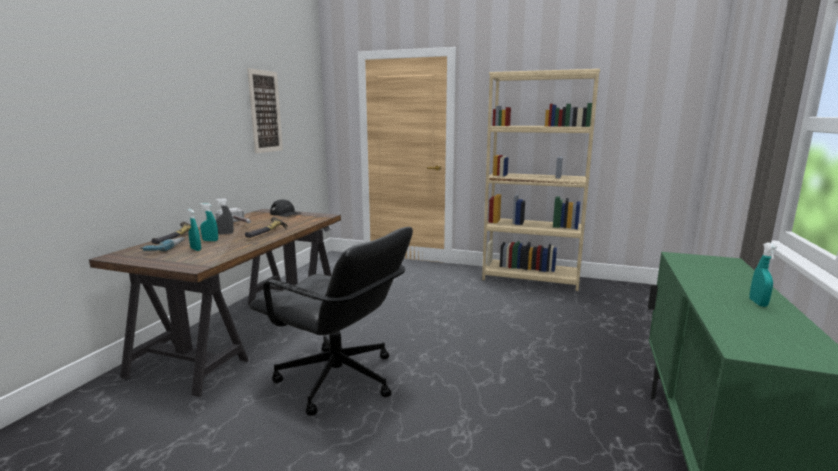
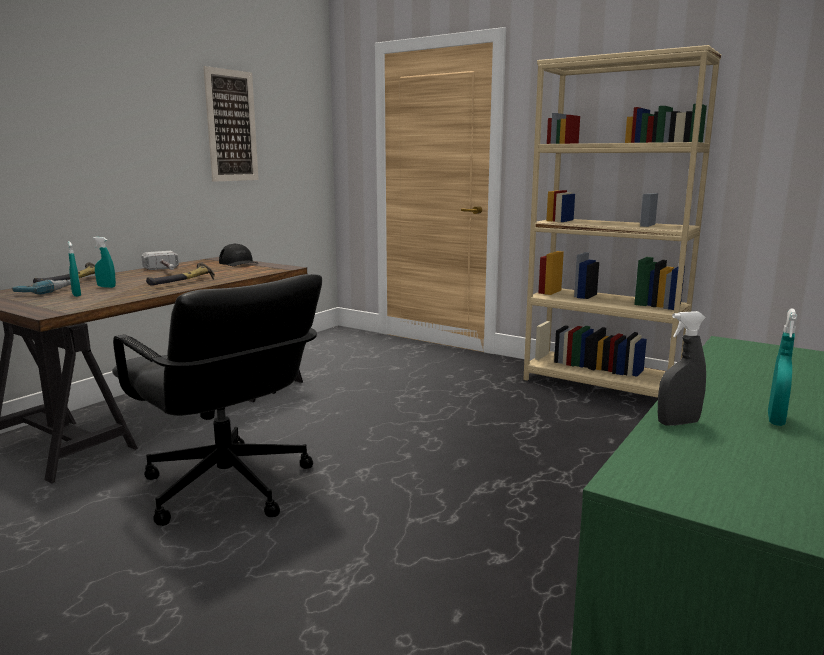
camera: 15 degrees right, 0 degrees up
grey spray bottle [215,198,234,235] -> grey spray bottle moved to [658,311,706,426]

